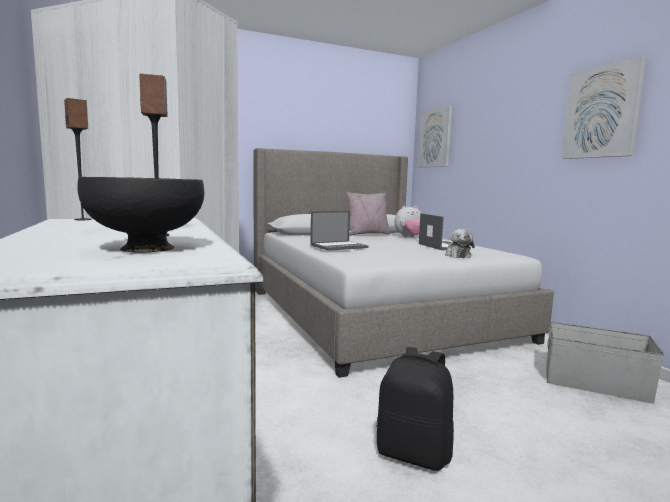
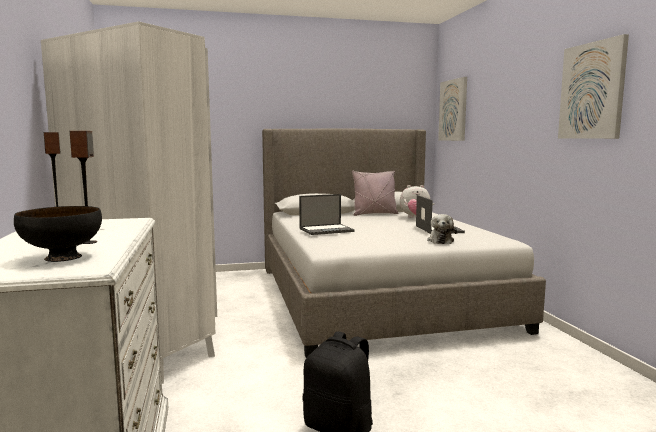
camera: 10 degrees right, 0 degrees up
grey storage box [546,322,664,403] -> none

